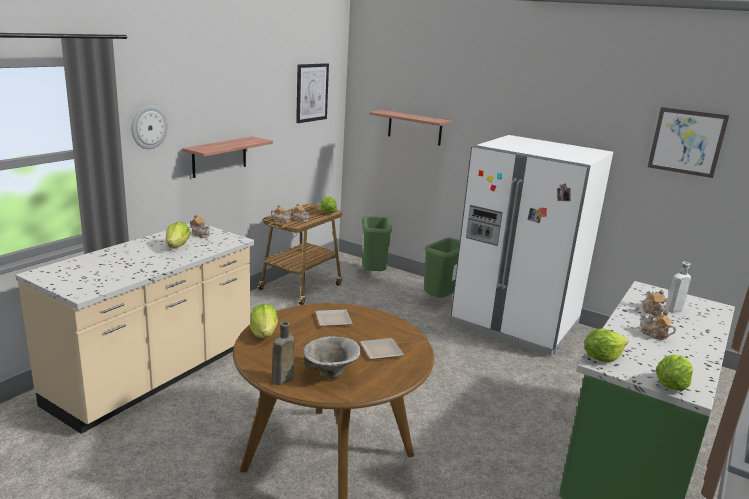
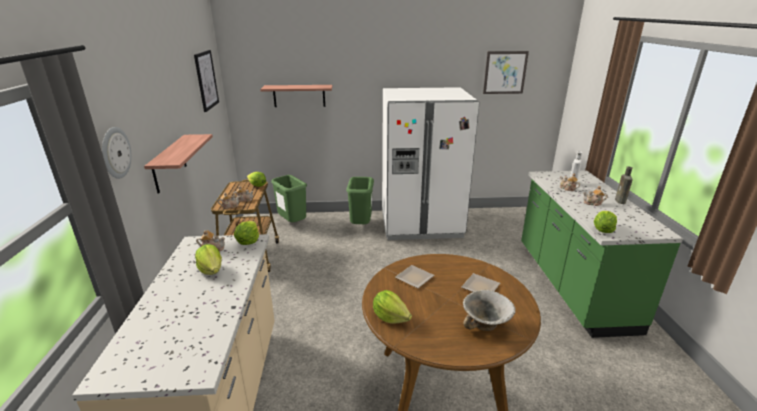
camera: 35 degrees left, 5 degrees up
brown bottle [273,321,295,385] -> brown bottle moved to [615,166,633,204]
lettuce [656,354,693,391] -> lettuce moved to [234,221,259,245]

